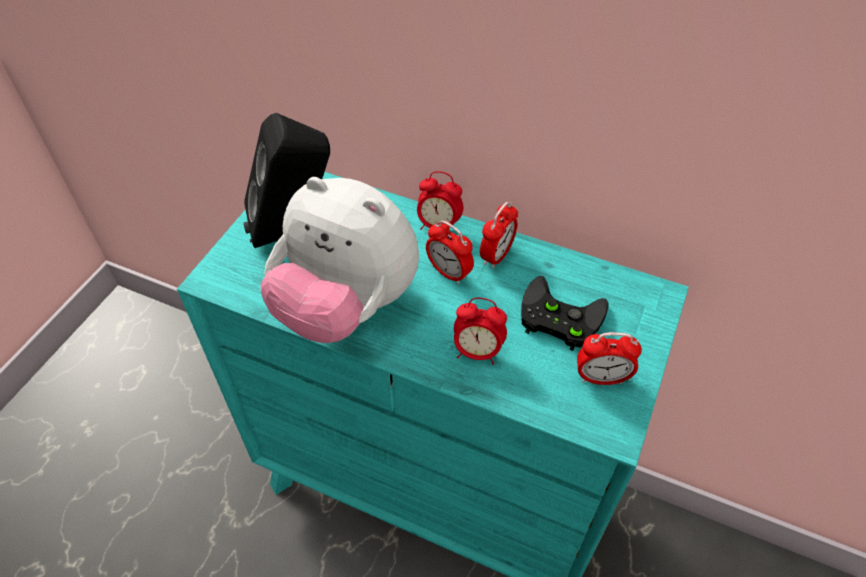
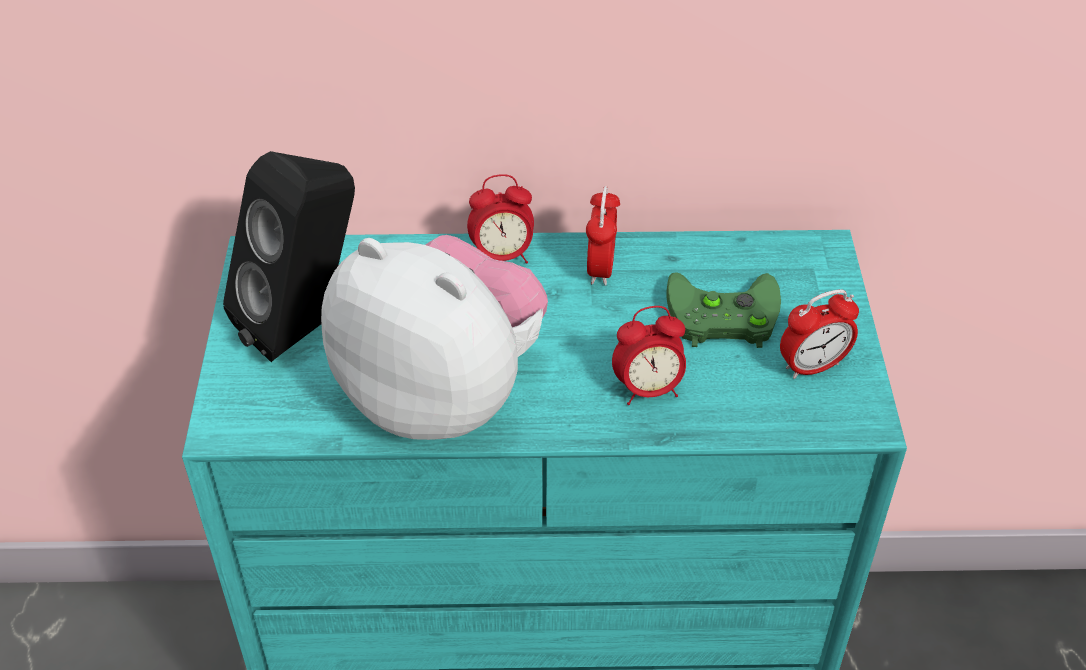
camera: 25 degrees left, 5 degrees down
plush toy [260,177,419,343] -> plush toy turned 150 degrees counterclockwise [321,235,548,440]
alarm clock [426,220,474,284] -> none
black game controller [521,276,609,351] -> green game controller [667,272,781,348]

